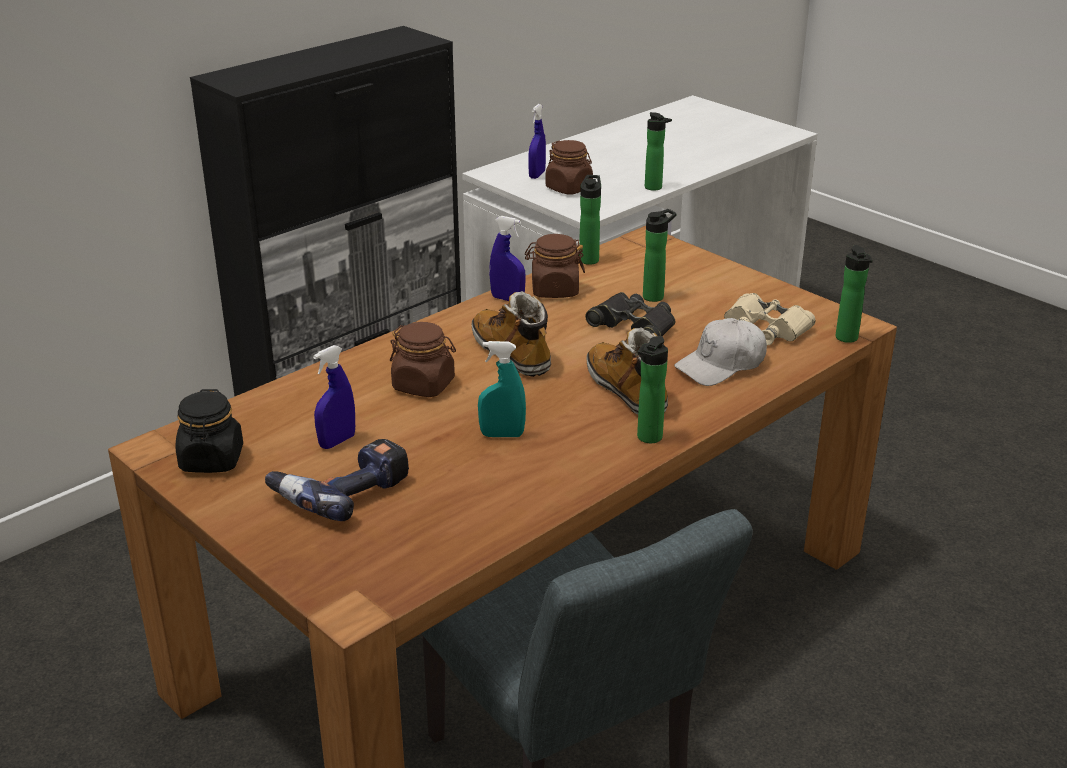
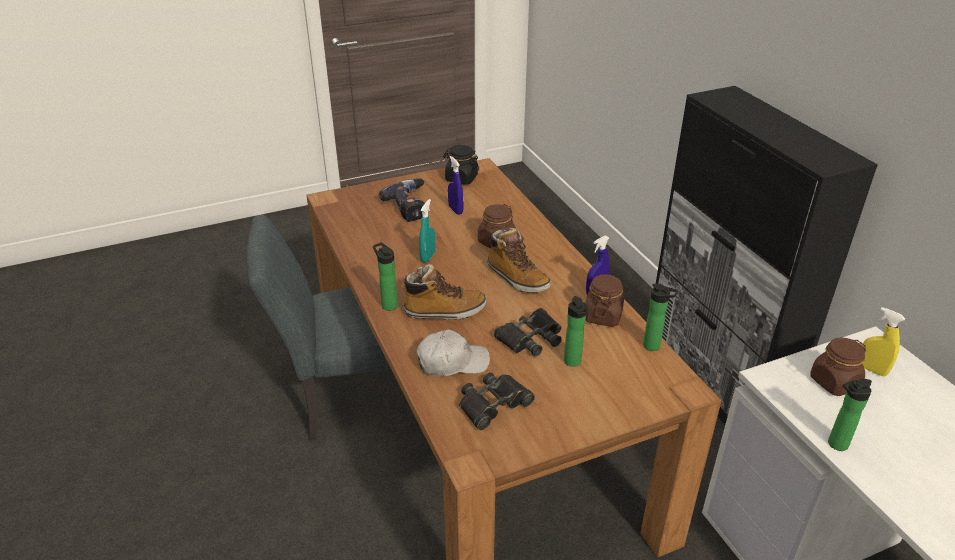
camera: 110 degrees right, 5 degrees up
boot [472,291,551,377] -> boot turned 60 degrees clockwise [488,228,551,293]
blue spray bottle [528,104,546,179] -> yellow spray bottle [863,307,905,376]
white cap [674,318,767,386] -> white cap turned 90 degrees clockwise [417,329,490,376]
beige binoculars [724,293,815,345] -> black binoculars [459,372,535,430]
bottle [836,245,873,343] -> none

